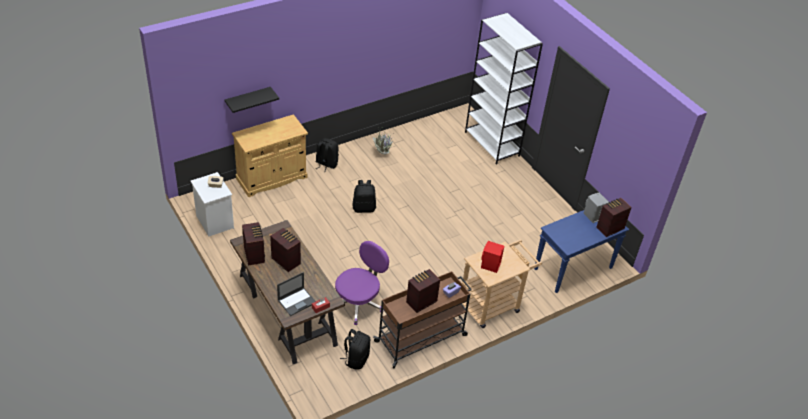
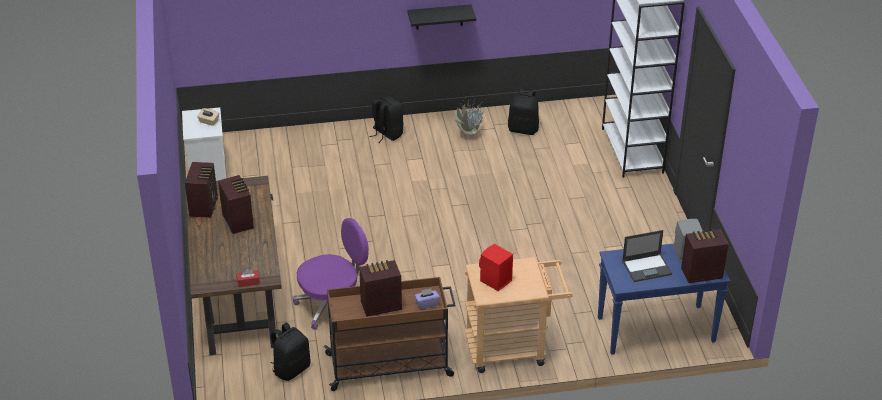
camera: 25 degrees right, 5 degrees down
black shelf [225,87,279,113] -> black shelf moved to [407,4,476,30]
beige cabinet [232,114,308,197] -> none
laptop [277,272,316,316] -> laptop moved to [622,230,672,282]
black backpack [352,180,376,213] -> black backpack moved to [508,89,539,135]

